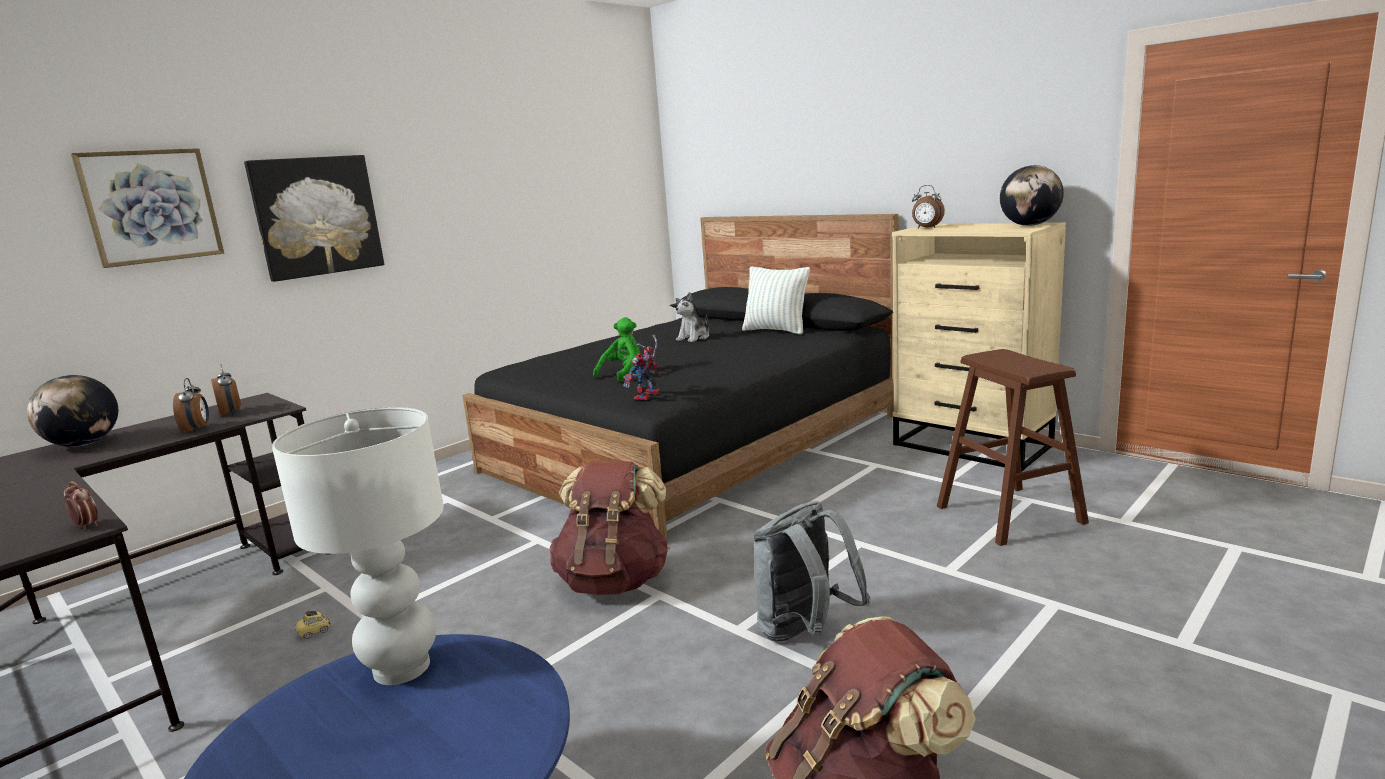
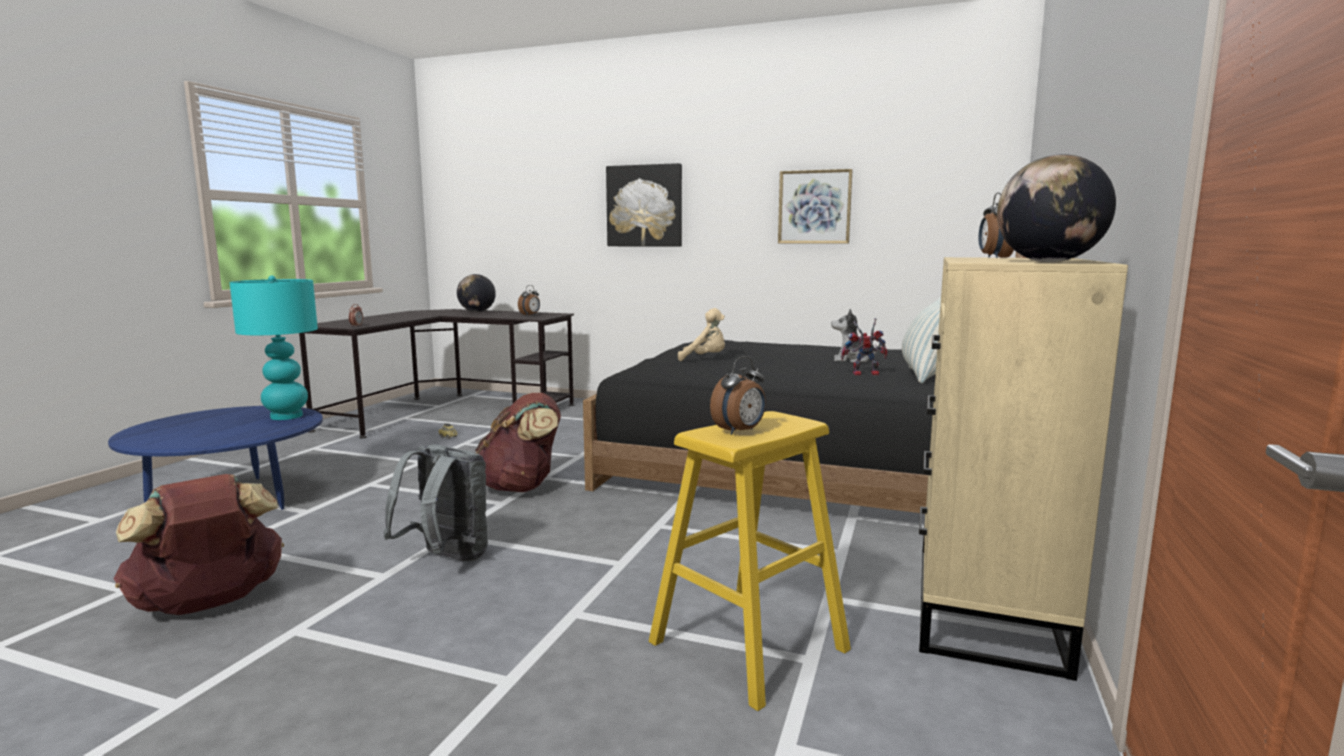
camera: 65 degrees right, 5 degrees down
picture [71,148,224,268] -> picture moved to [778,169,853,243]
alarm clock [173,378,209,433] -> alarm clock moved to [710,356,766,435]
white table lamp [272,407,444,685] -> turquoise table lamp [230,275,318,420]
green plush toy [593,317,640,382] -> beige plush toy [678,308,725,361]
toy robot [623,335,660,400] -> toy robot moved to [841,318,887,376]
brown stool [937,349,1089,546] -> yellow stool [649,411,851,711]

